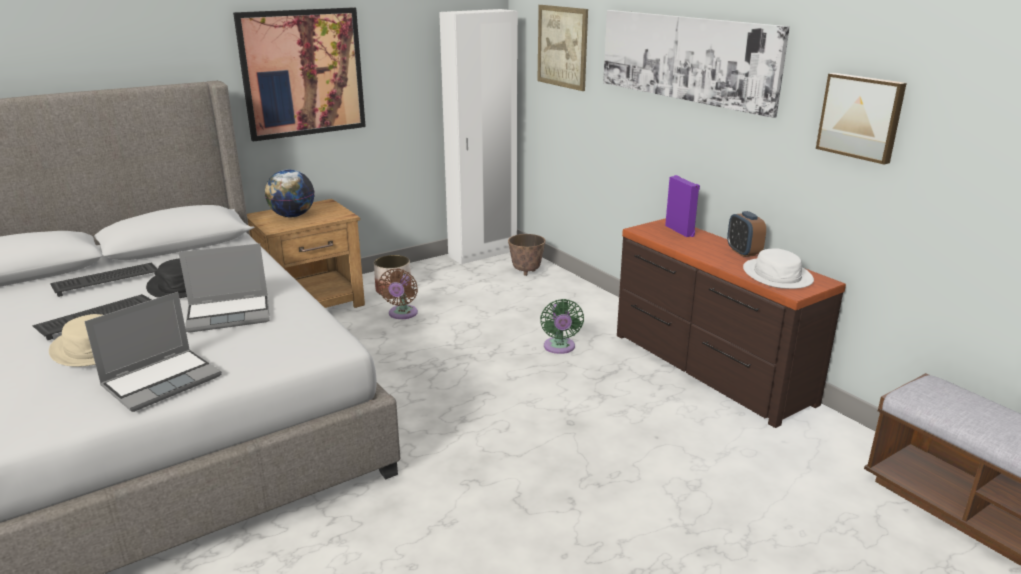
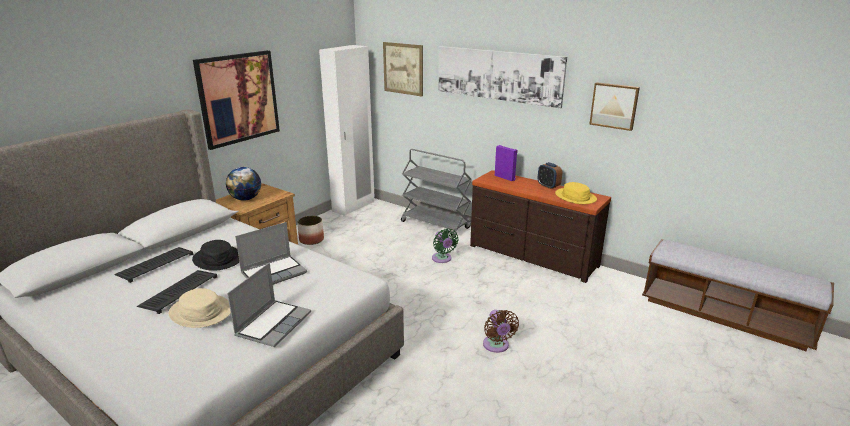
camera: 20 degrees left, 0 degrees up
brown fan [378,268,418,319] -> brown fan moved to [483,310,519,353]
planter [508,234,545,276] -> none
white hat [743,249,814,289] -> yellow hat [555,182,597,204]
none -> grey cart [401,149,472,238]

